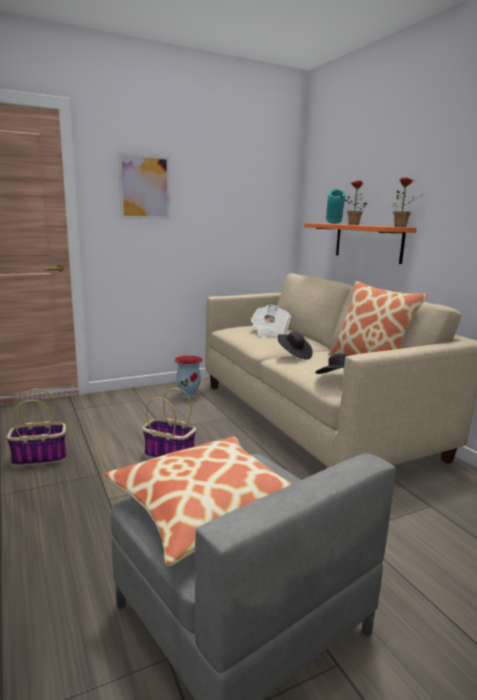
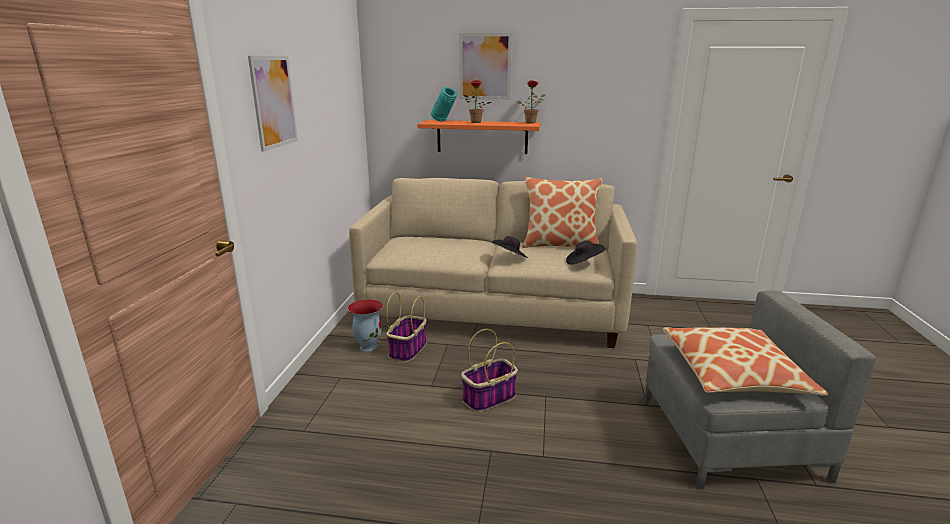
camera: 55 degrees left, 5 degrees up
basket [7,389,67,466] -> basket moved to [386,292,426,362]
newspaper [250,305,291,337] -> none
none -> picture [459,33,512,100]

